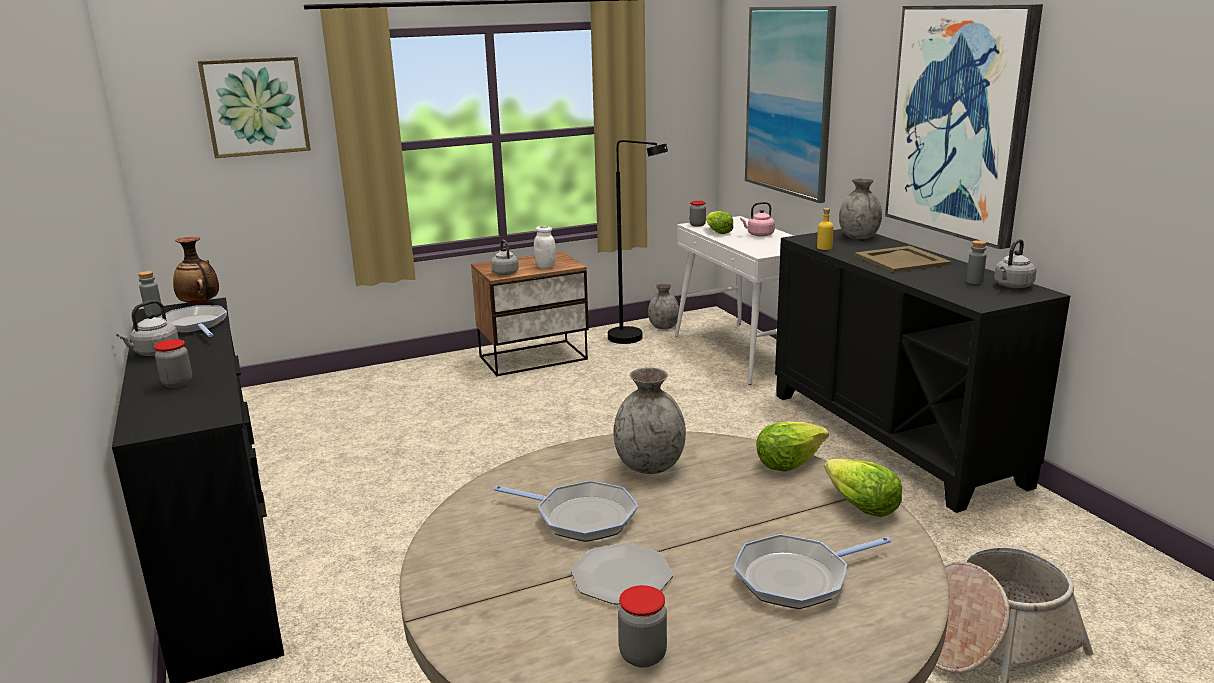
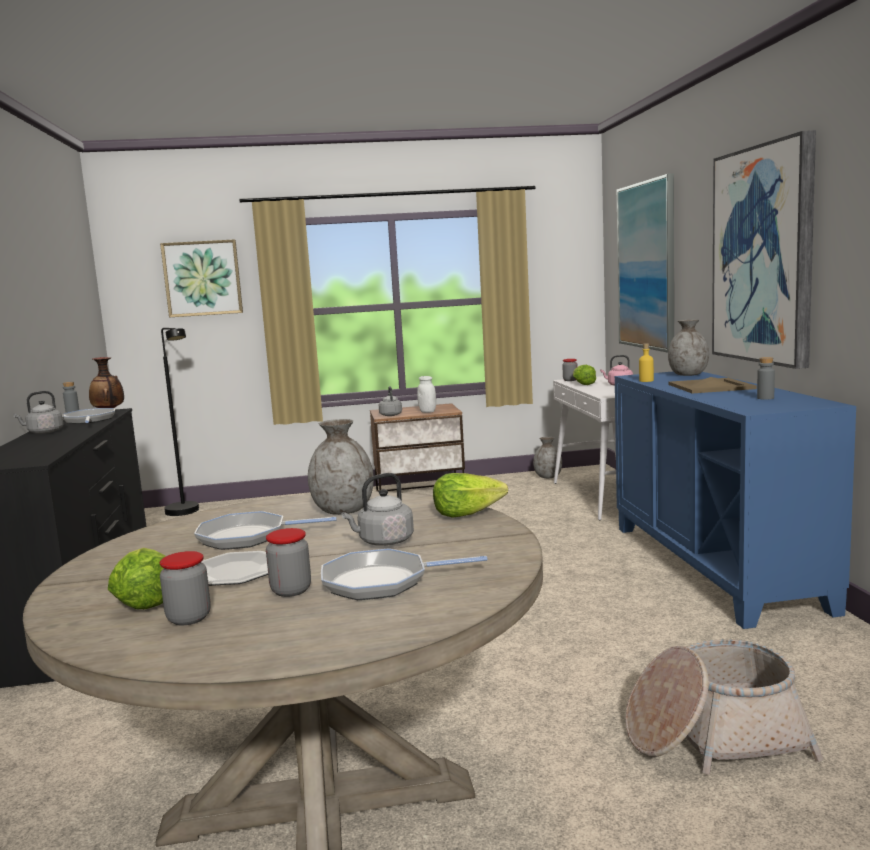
camera: 15 degrees right, 10 degrees down
jar [154,339,192,388] -> jar moved to [266,528,311,597]
frying pan [494,481,638,542] -> frying pan turned 135 degrees clockwise [194,511,337,550]
black floor lamp [608,140,668,344] -> black floor lamp moved to [161,328,199,516]
black cabinet [775,229,1070,513] -> blue cabinet [615,371,856,629]
lettuce [824,459,902,517] -> lettuce moved to [108,548,166,609]
grey kettle [994,239,1037,288] -> grey kettle moved to [342,473,414,546]

